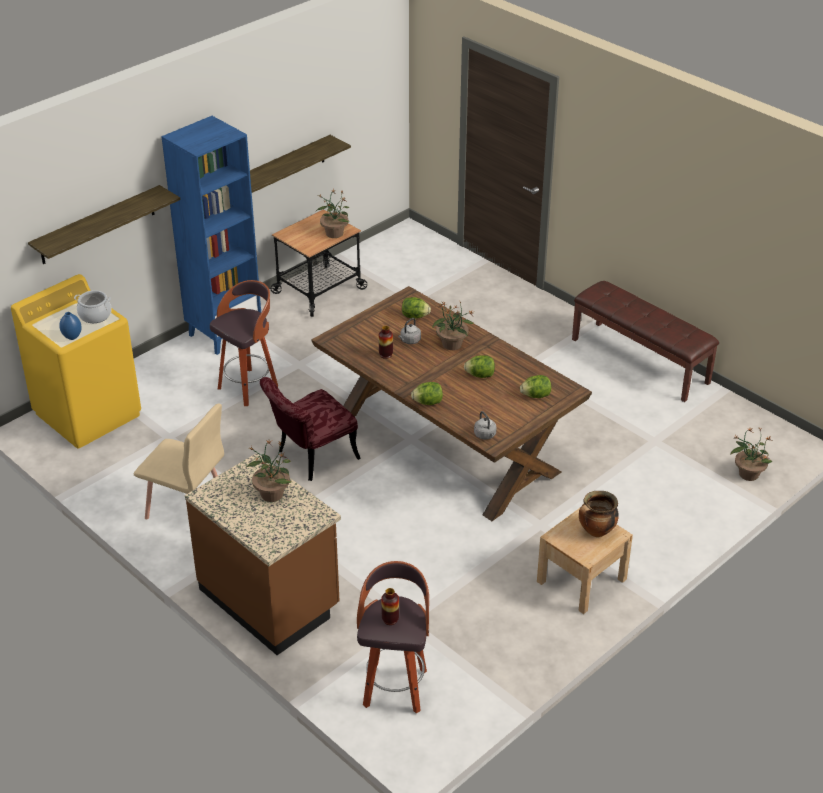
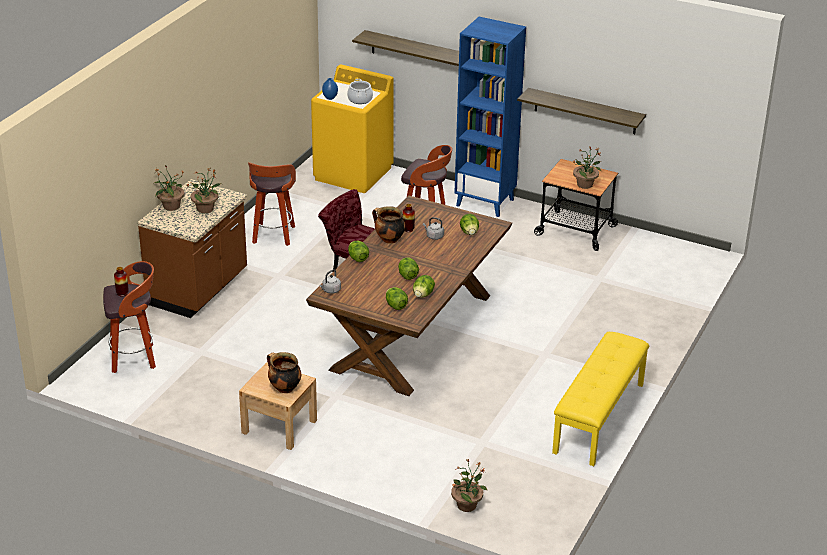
camera: 70 degrees right, 5 degrees down
beige chair [134,403,224,519] -> stool [248,162,296,246]
potted plant [433,301,474,350] -> potted plant moved to [154,164,185,211]
brown bench [572,281,719,402] -> yellow bench [552,332,649,466]
none -> cooking pot [372,206,405,244]
none -> lettuce [413,275,435,298]

